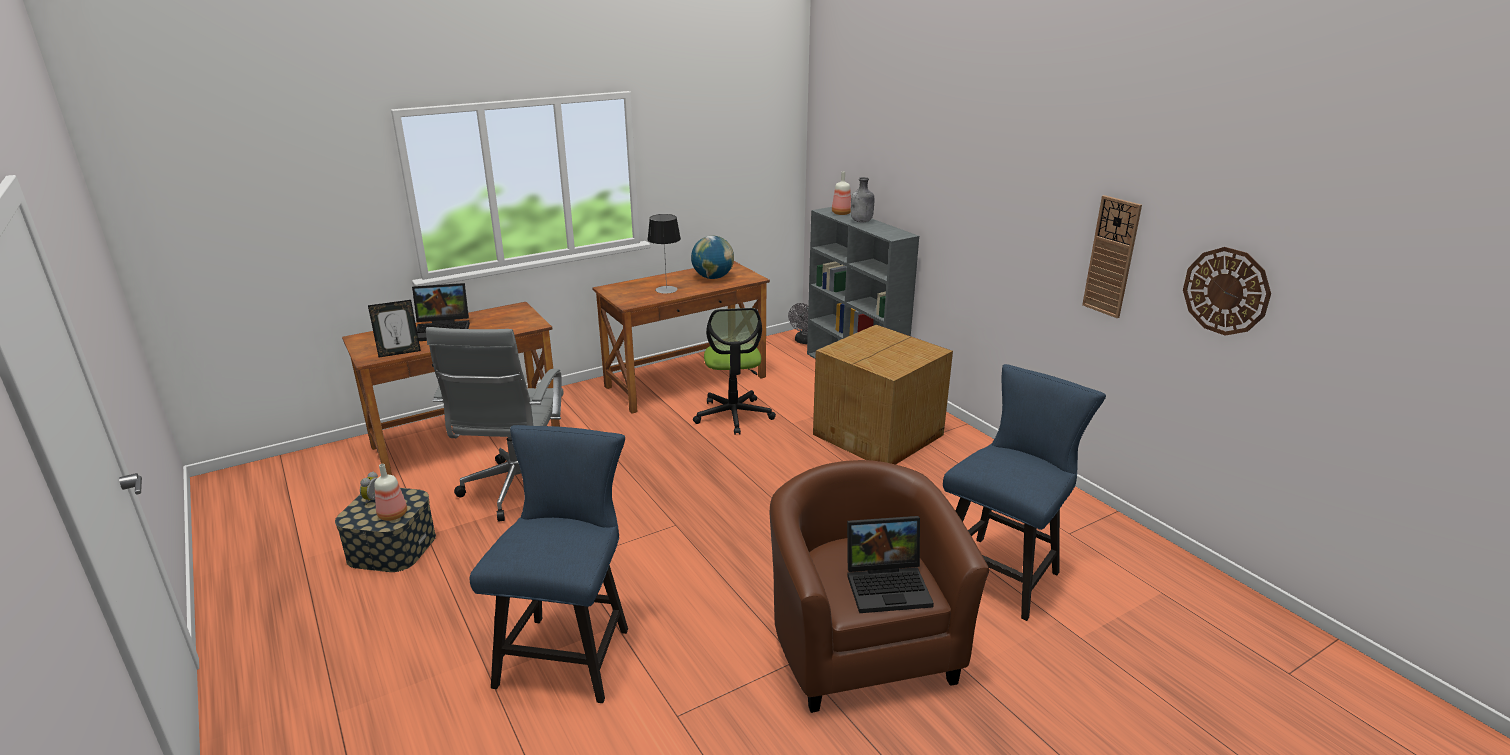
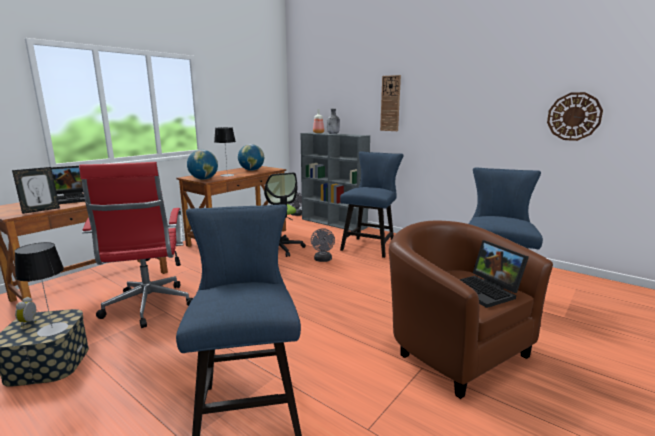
camera: 20 degrees left, 10 degrees down
bottle [375,464,407,521] -> table lamp [14,242,68,337]
grey office chair [426,327,564,522] -> red office chair [79,162,193,328]
cardboard box [813,325,953,465] -> blue chair [340,151,404,258]
laptop [847,516,934,613] -> laptop turned 90 degrees clockwise [459,240,529,308]
wall clock [1082,195,1142,318] -> wall clock moved to [380,75,401,131]
none -> globe [187,150,218,180]
none -> grey fan [311,228,335,262]

